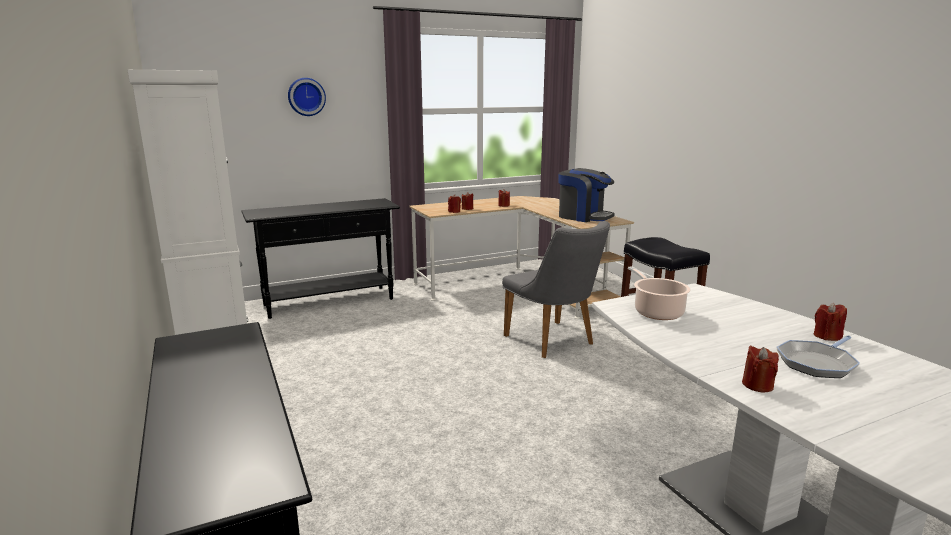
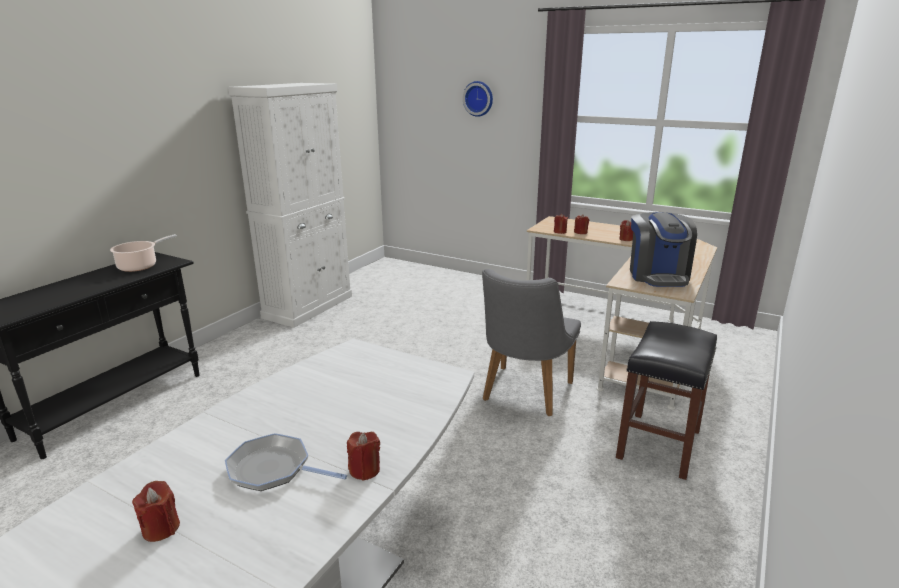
camera: 55 degrees right, 5 degrees up
black console table [241,198,400,319] -> none
cooking pot [628,266,691,320] -> cooking pot moved to [110,234,177,272]
red candle [742,346,779,392] -> red candle moved to [132,481,180,542]

